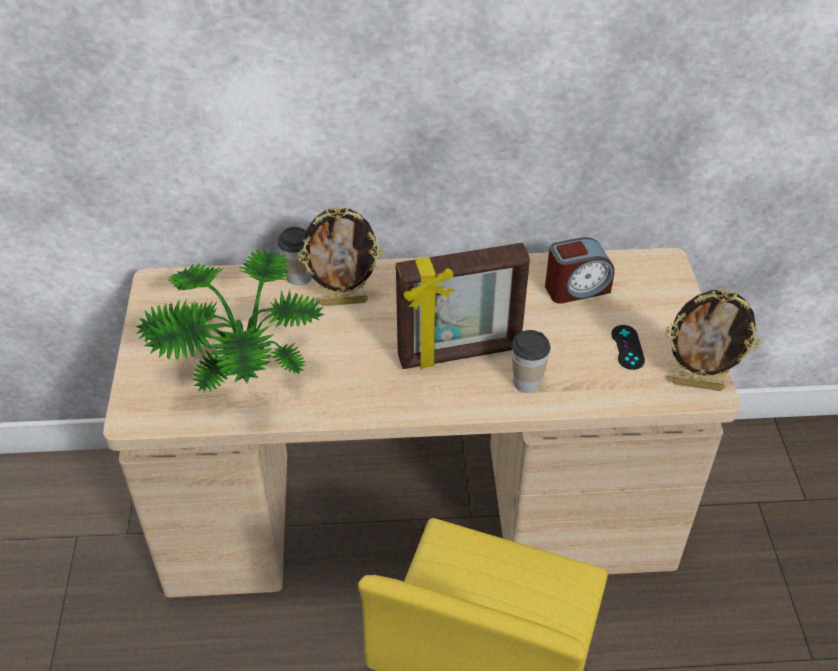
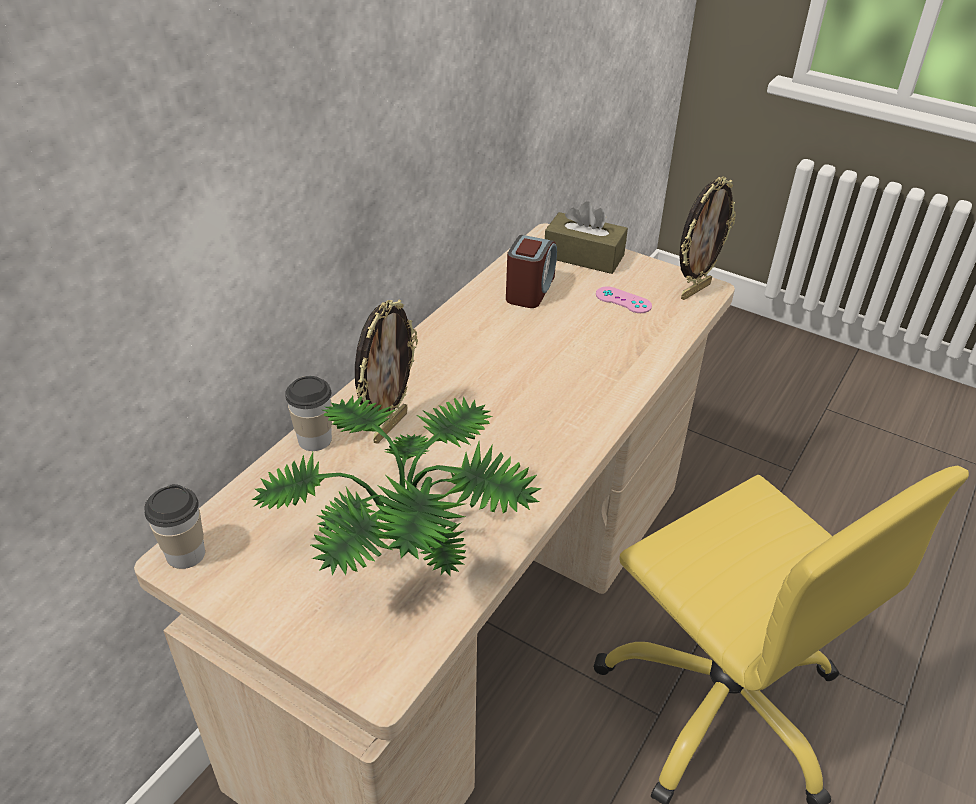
camera: 55 degrees left, 5 degrees down
picture frame [396,243,530,369] -> none
cup [512,330,550,393] -> cup moved to [144,484,205,569]
black game controller [611,325,645,370] -> pink game controller [596,286,652,313]
none -> brown tissue box [545,201,628,274]

